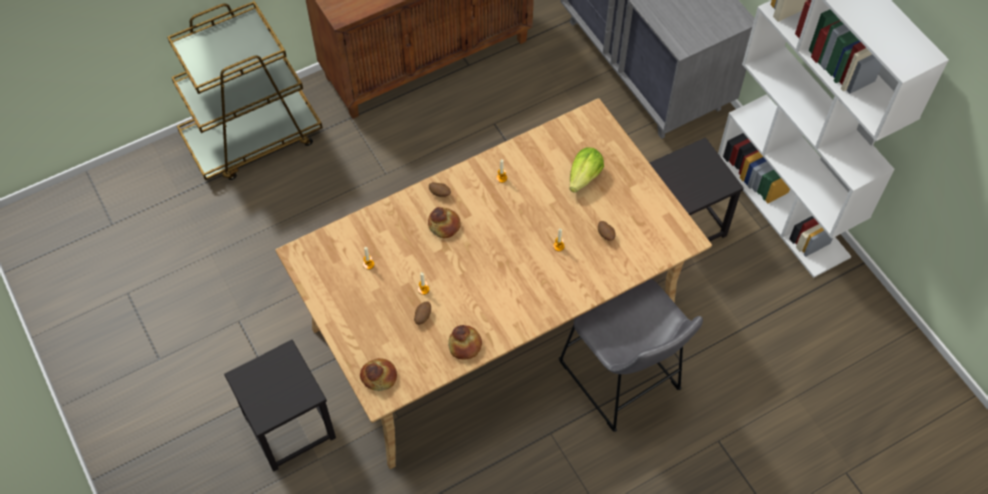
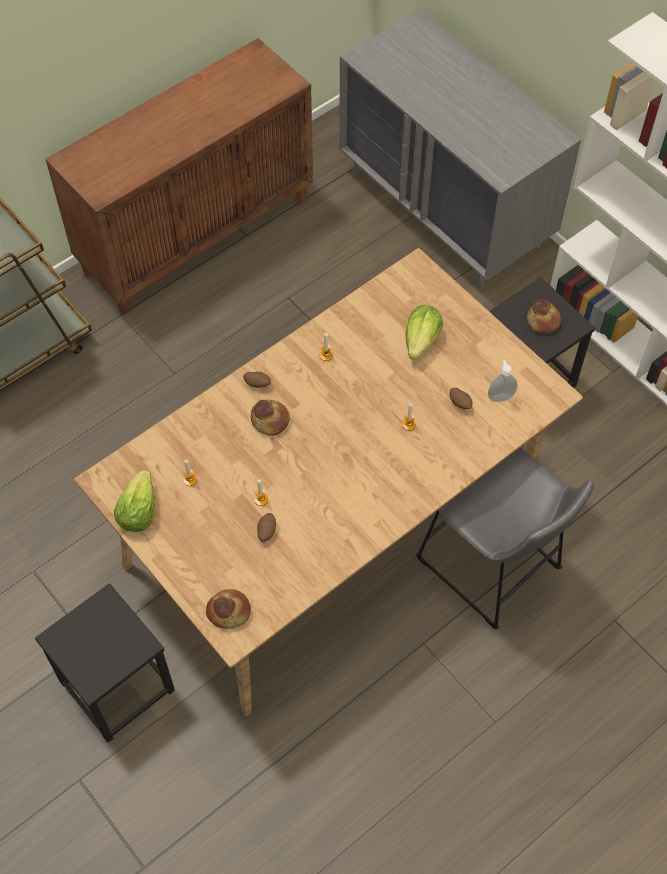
camera: 10 degrees left, 0 degrees up
bread [448,325,482,360] -> bread moved to [527,299,561,334]
none -> lettuce [114,470,155,532]
none -> soap dispenser [488,360,517,402]

